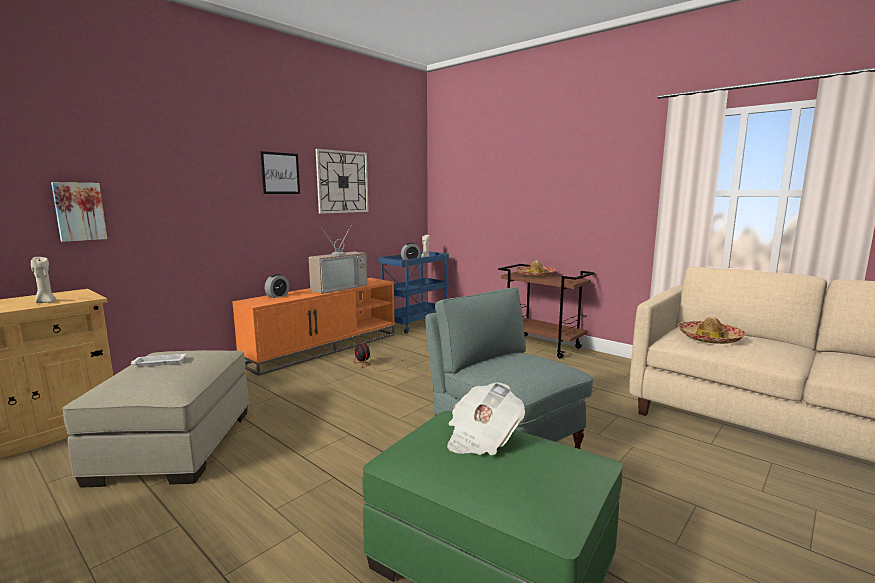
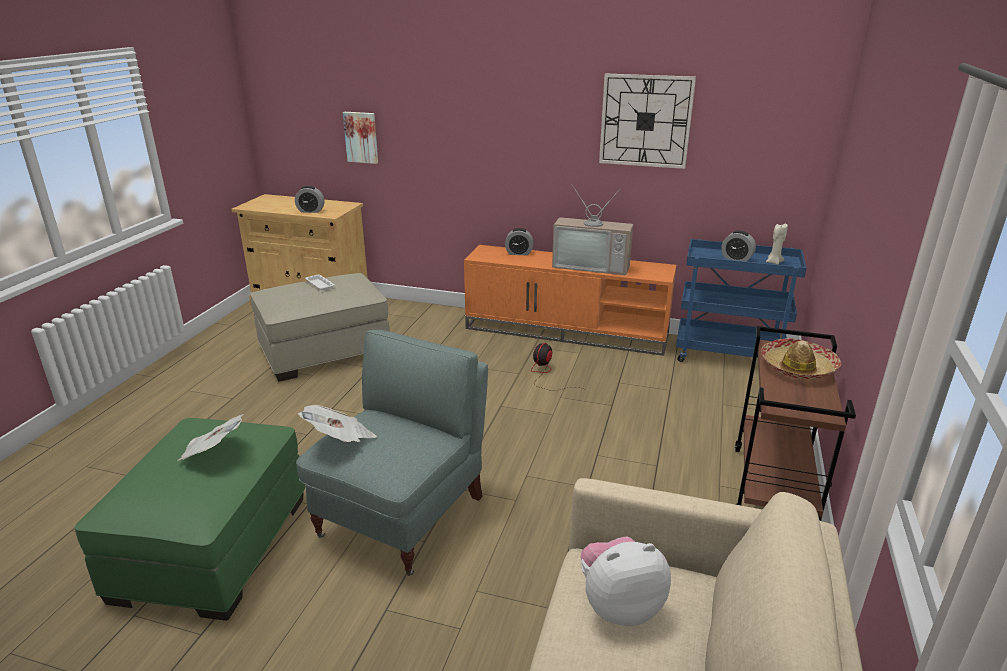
camera: 65 degrees right, 15 degrees up
beige candle [31,257,57,303] -> alarm clock [295,186,325,213]
picture [260,151,300,194] -> none
hat [678,316,746,344] -> plush toy [581,537,671,626]
none -> newspaper [298,405,377,443]

